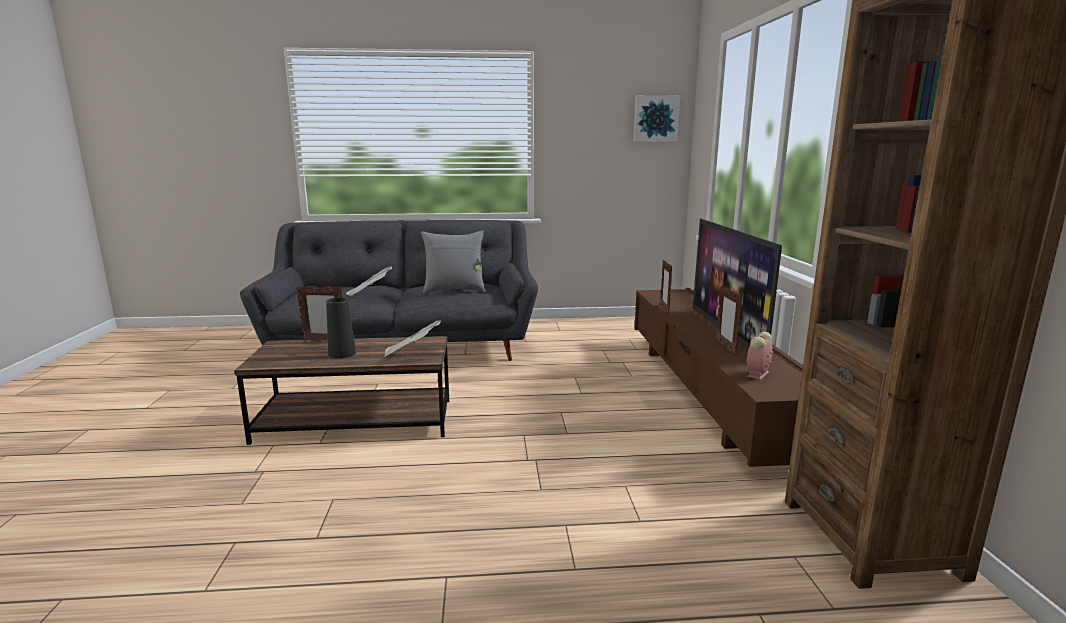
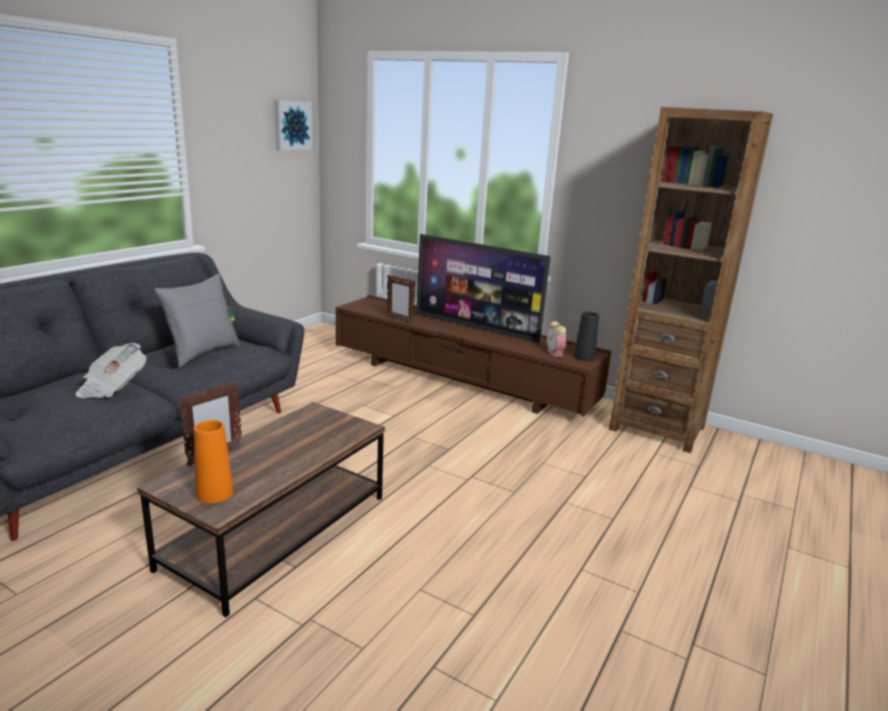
camera: 55 degrees left, 5 degrees up
black vase [326,298,356,358] -> black vase moved to [573,312,599,361]
newspaper [384,320,441,357] -> none
picture frame [716,285,742,354] -> none
none -> orange vase [194,420,233,504]

